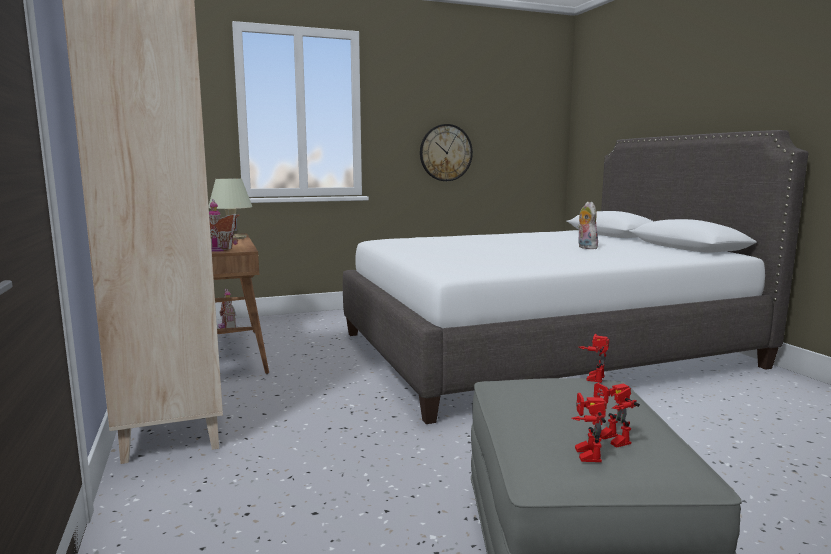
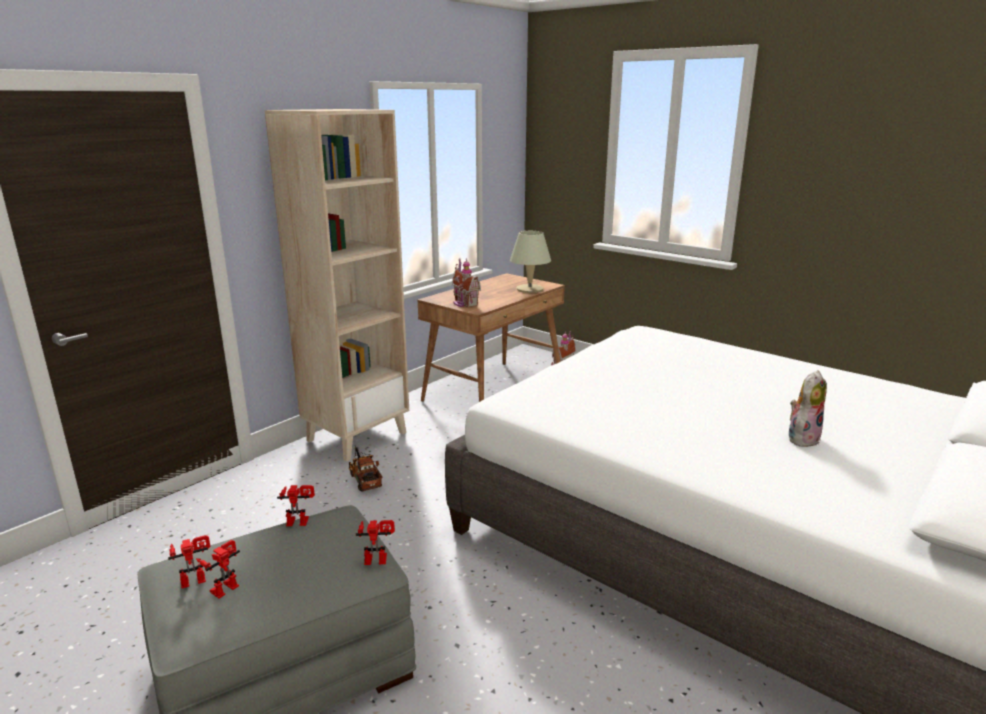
camera: 60 degrees right, 10 degrees up
wall clock [420,124,473,181] -> none
none -> toy robot [277,485,315,526]
none -> toy truck [349,446,382,492]

